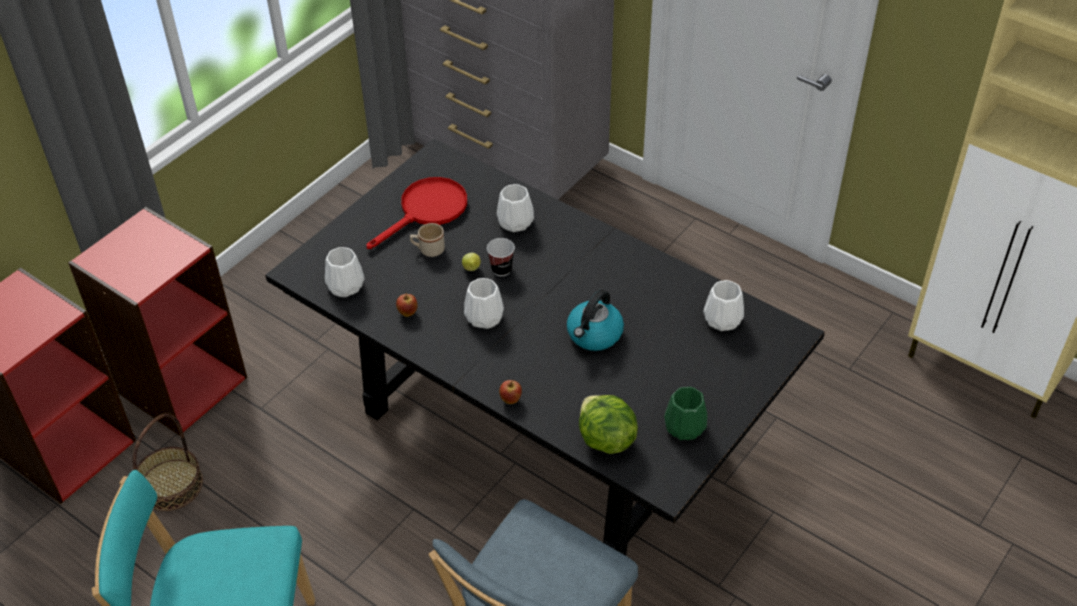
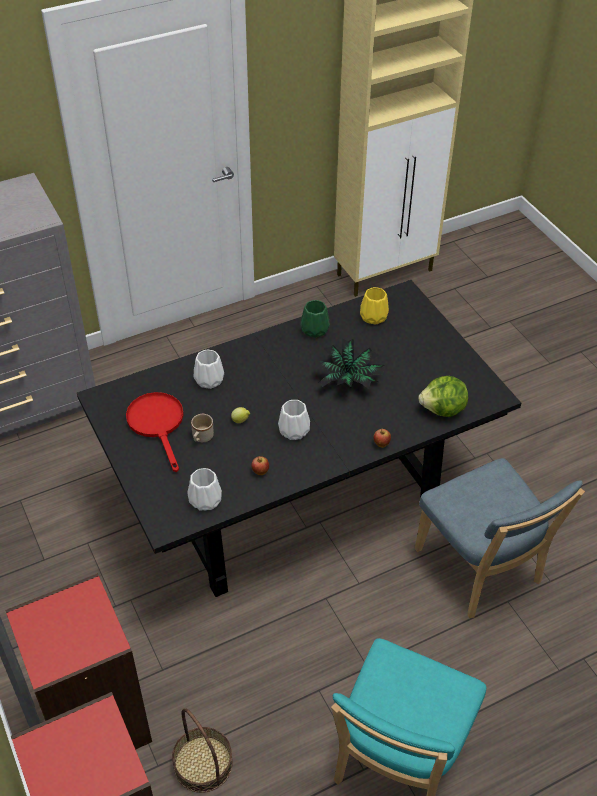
camera: 65 degrees left, 0 degrees up
cup [487,238,515,276] -> none
kettle [567,290,624,351] -> potted plant [313,339,385,389]
green vase [664,387,708,440] -> green vase moved to [300,300,330,338]
white vase [703,280,744,331] -> yellow vase [360,287,389,325]

